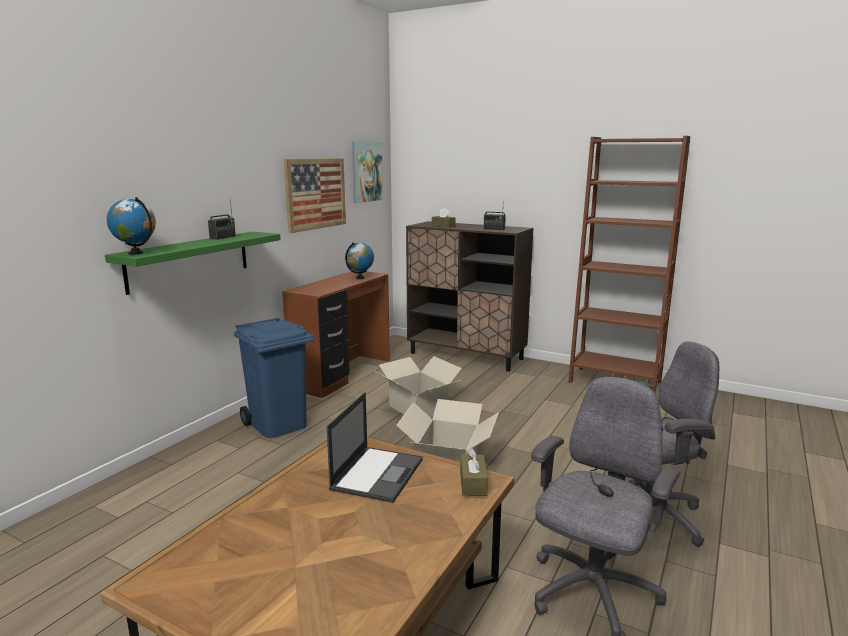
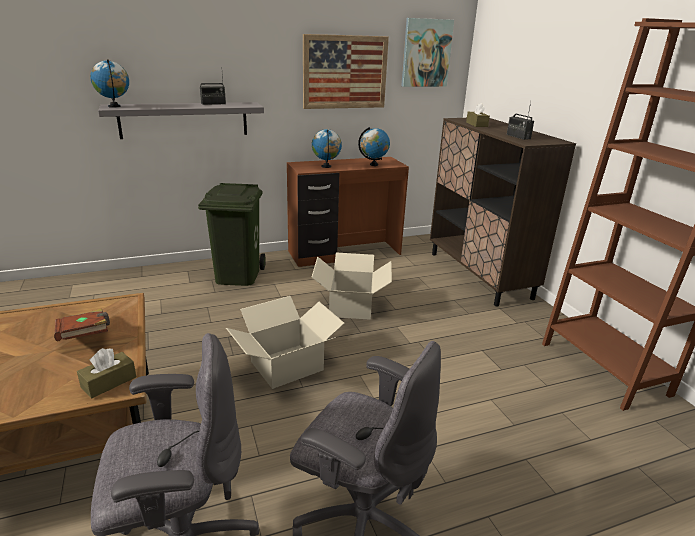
camera: 40 degrees right, 10 degrees up
green shelf [105,232,281,295] -> grey shelf [98,102,264,139]
blue trash can [234,318,314,438] -> green trash can [198,183,266,286]
laptop [327,392,423,503] -> brown book [54,309,110,342]
none -> globe [312,129,342,168]

